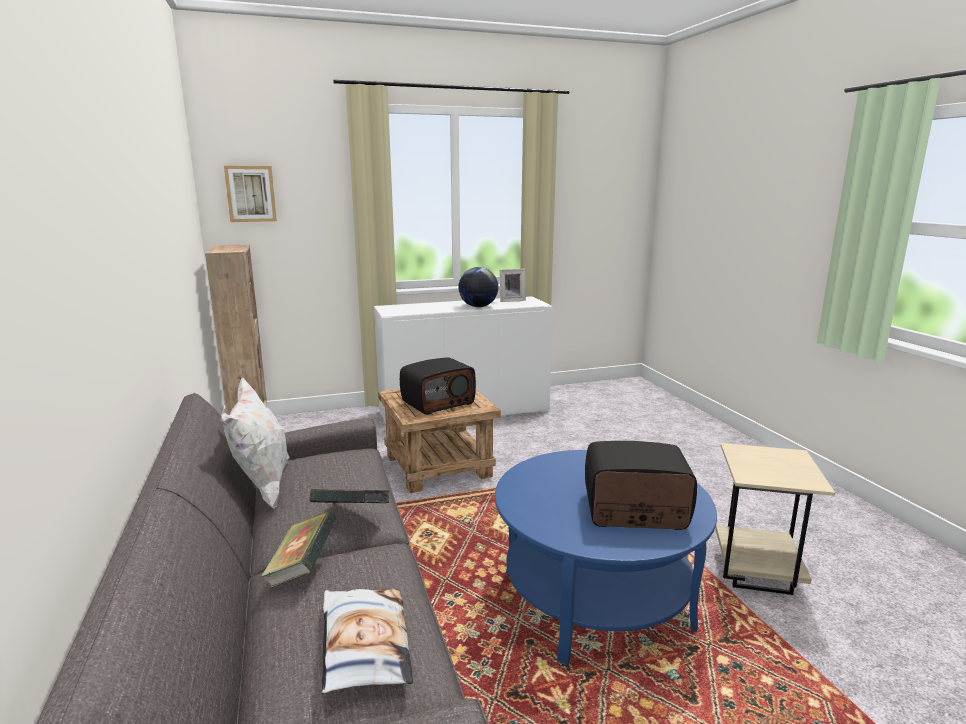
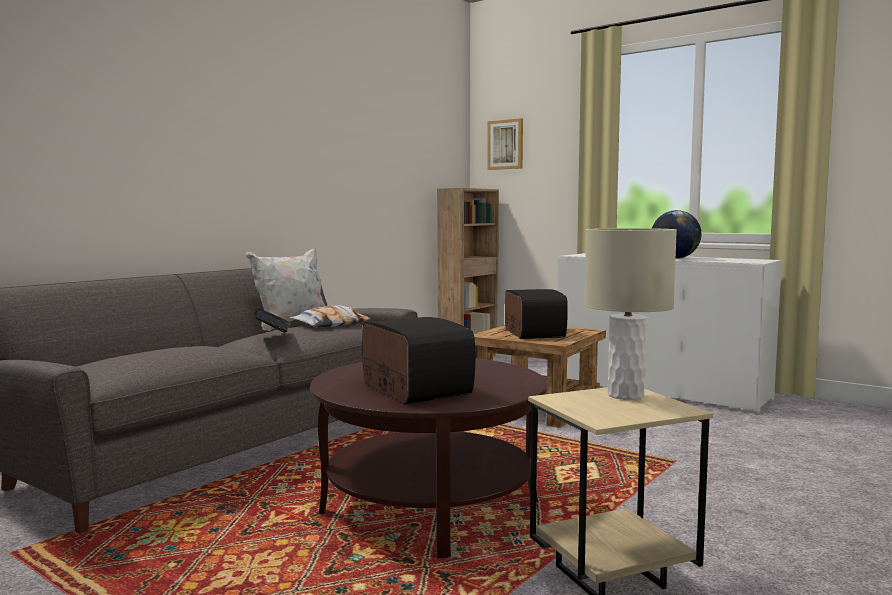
camera: 55 degrees right, 10 degrees down
book [261,511,337,588] -> none
pillow [322,589,413,693] -> pillow moved to [289,305,371,327]
radio [400,357,476,415] -> radio turned 120 degrees counterclockwise [505,289,568,339]
blue coffee table [495,450,717,665] -> brown coffee table [310,358,547,558]
picture frame [500,269,526,302] -> none
none -> beige table lamp [584,228,677,400]

